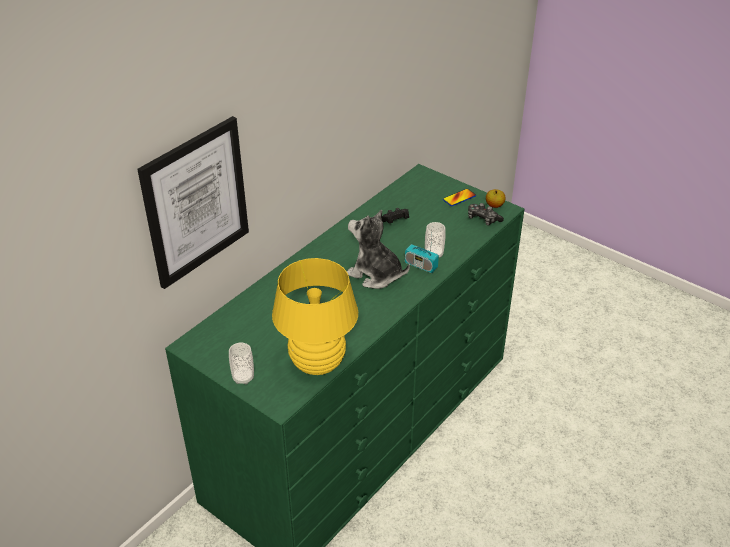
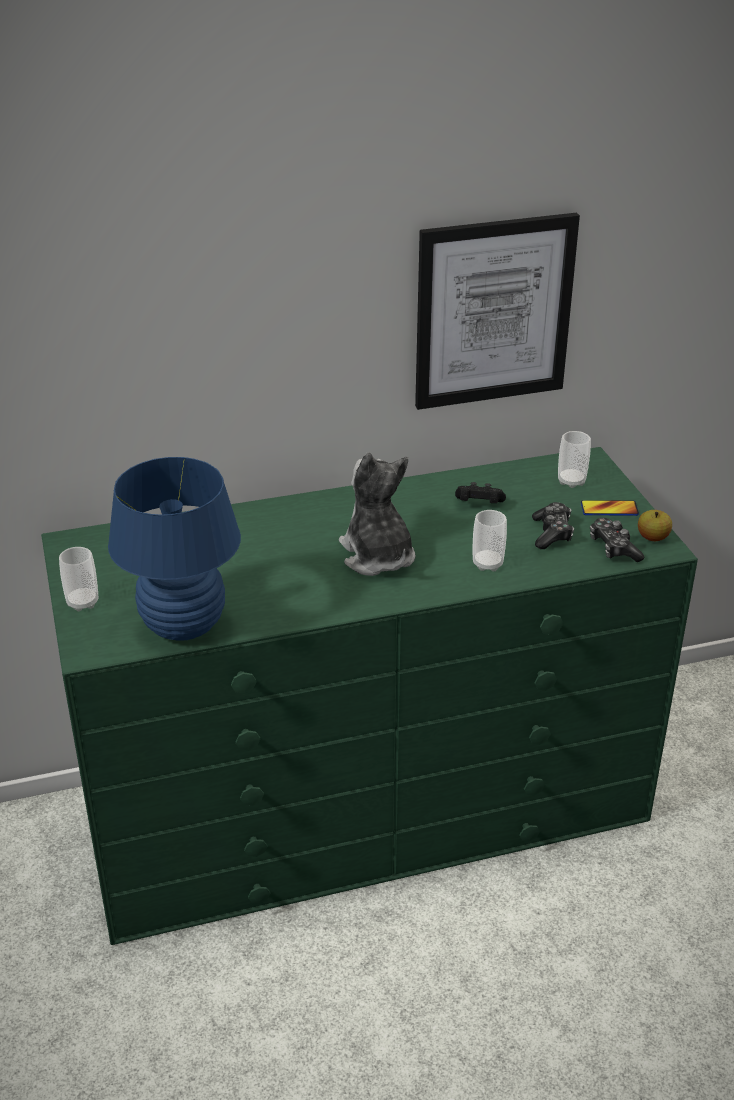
camera: 35 degrees right, 5 degrees down
picture [137,116,249,289] -> picture moved to [415,213,580,410]
yellow table lamp [272,258,358,375] -> blue table lamp [108,457,241,641]
radio [405,234,439,273] -> none
none -> game controller [532,502,574,549]
none -> cup [558,431,591,488]

